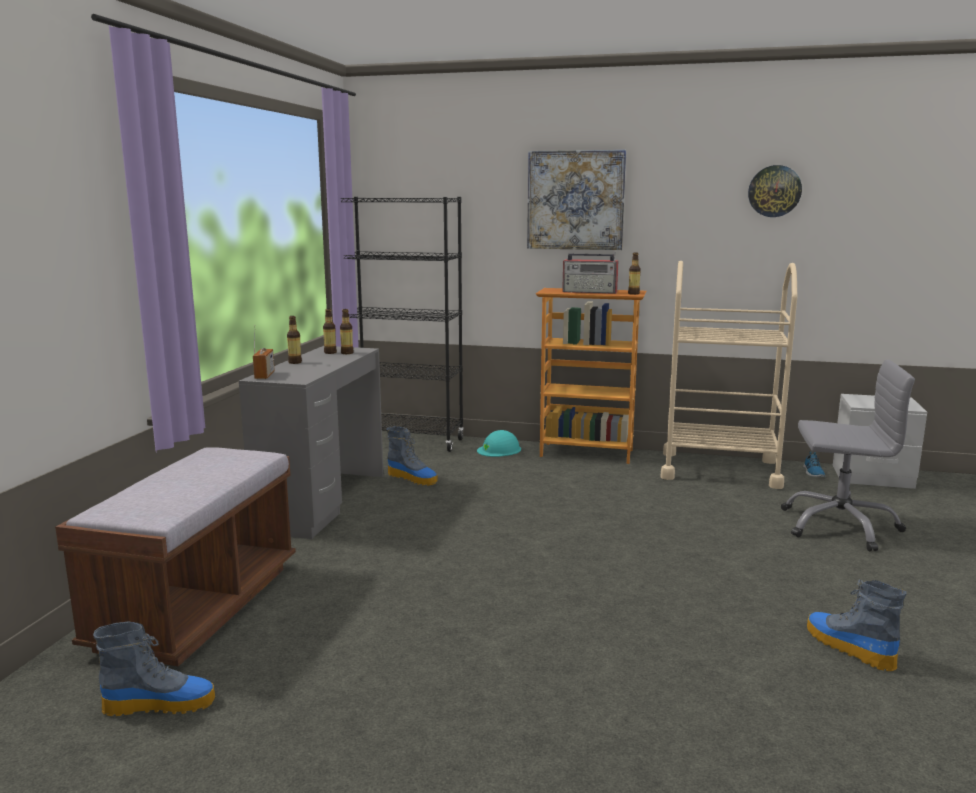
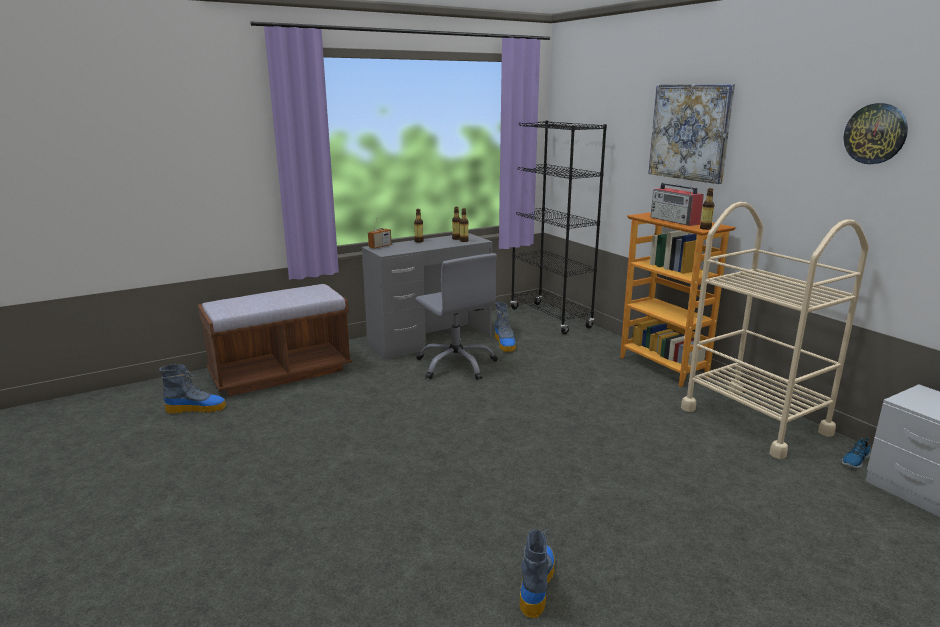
camera: 45 degrees right, 5 degrees up
boot [93,621,215,716] -> boot turned 45 degrees counterclockwise [159,364,226,414]
turquoise hard hat [477,430,521,457] -> none
grey office chair [781,359,915,551] -> grey office chair moved to [415,253,498,380]

